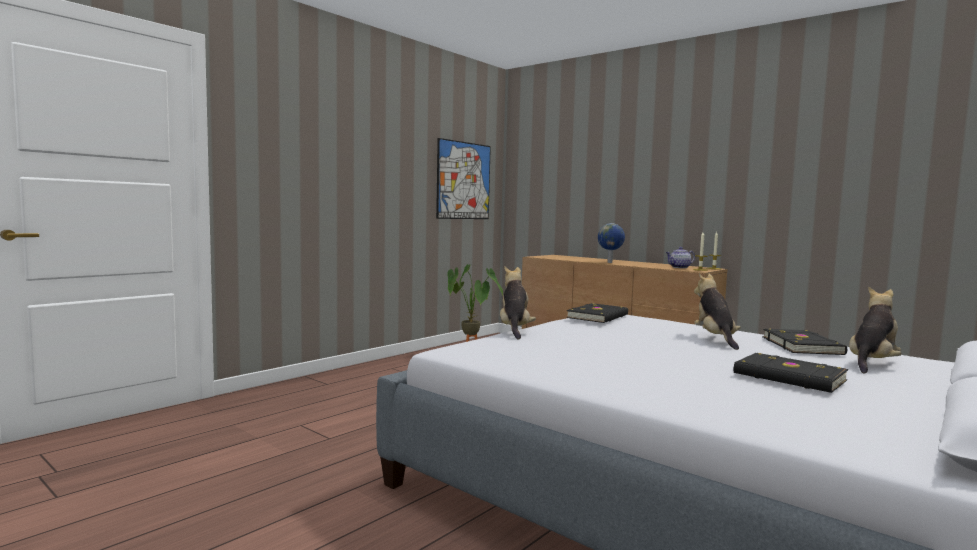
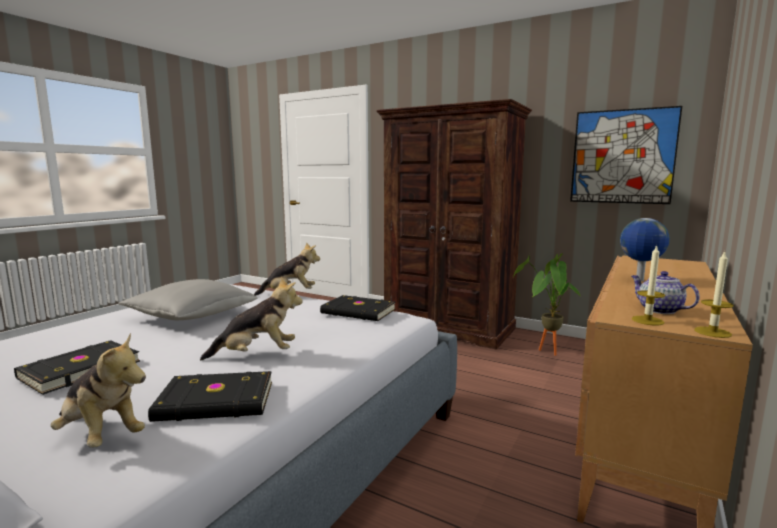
camera: 80 degrees right, 5 degrees up
none -> grey pillow [118,279,257,320]
none -> brown wardrobe [376,99,532,350]

